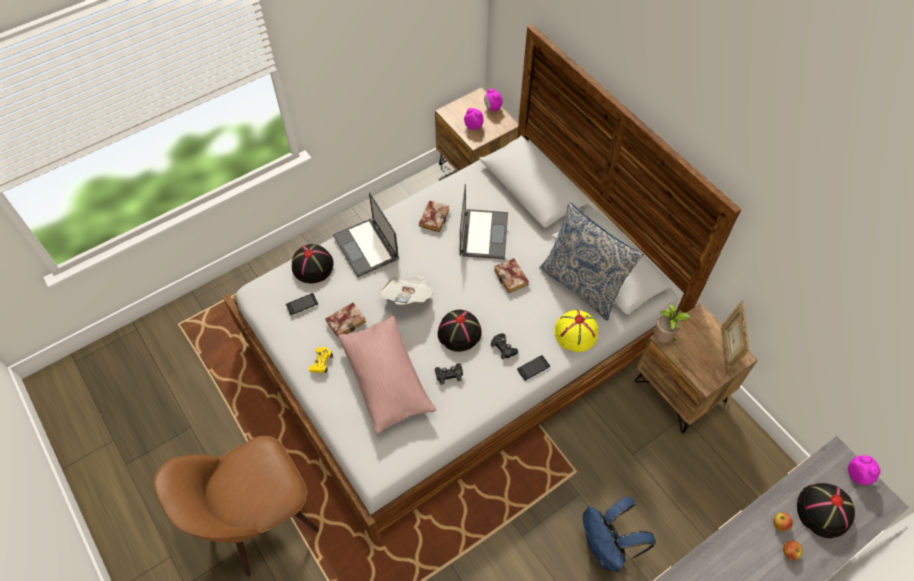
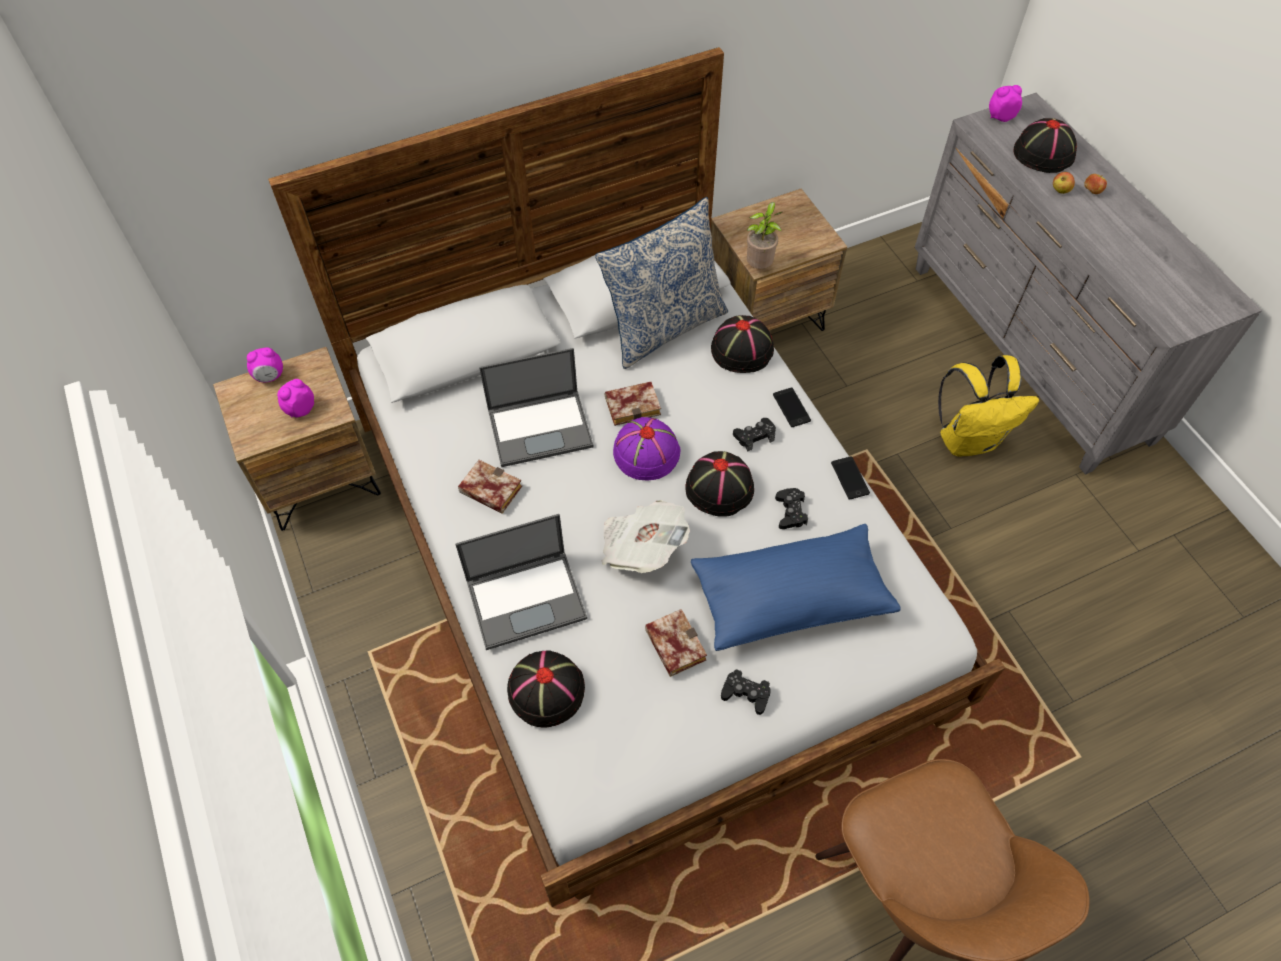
camera: 80 degrees left, 0 degrees up
phone [286,293,318,315] -> phone moved to [831,456,870,500]
yellow game controller [309,347,333,373] -> black game controller [721,669,771,715]
pink pillow [338,316,436,435] -> blue pillow [691,524,901,651]
laptop [460,184,508,259] -> laptop turned 150 degrees clockwise [479,348,594,467]
yellow hat [554,310,598,352] -> black hat [711,315,774,373]
blue backpack [583,496,656,572] -> yellow backpack [938,355,1039,457]
picture frame [721,300,750,375] -> none
none -> purple hat [613,417,681,480]

